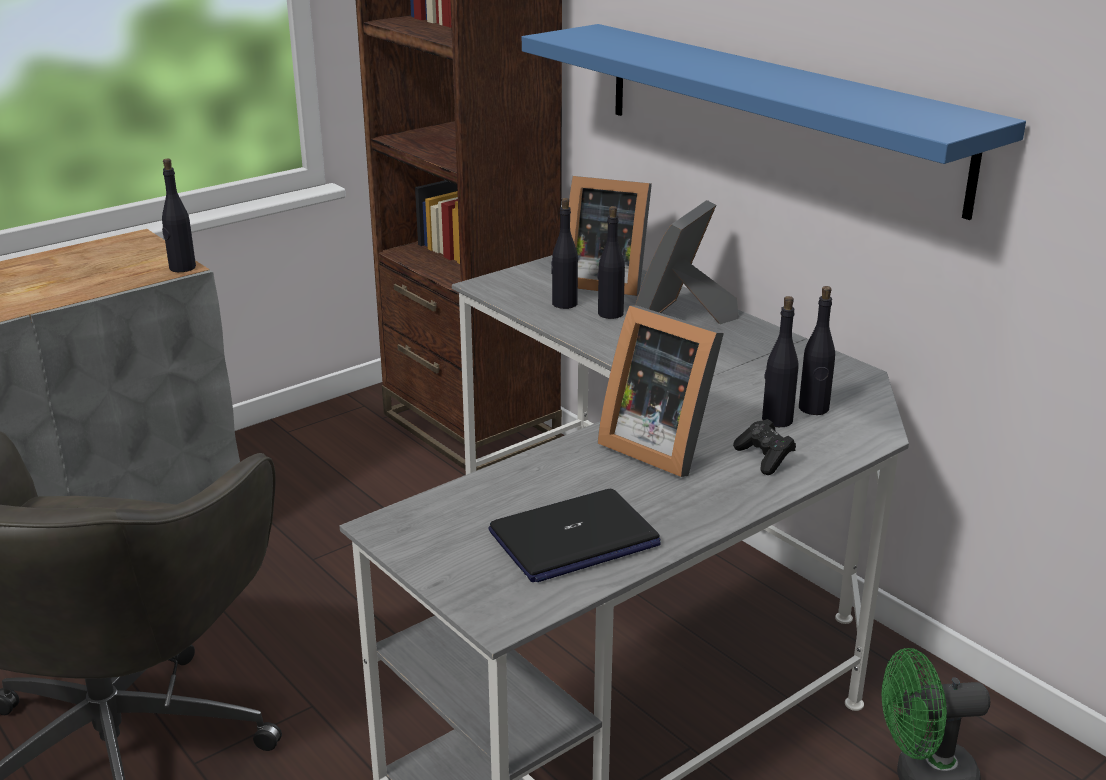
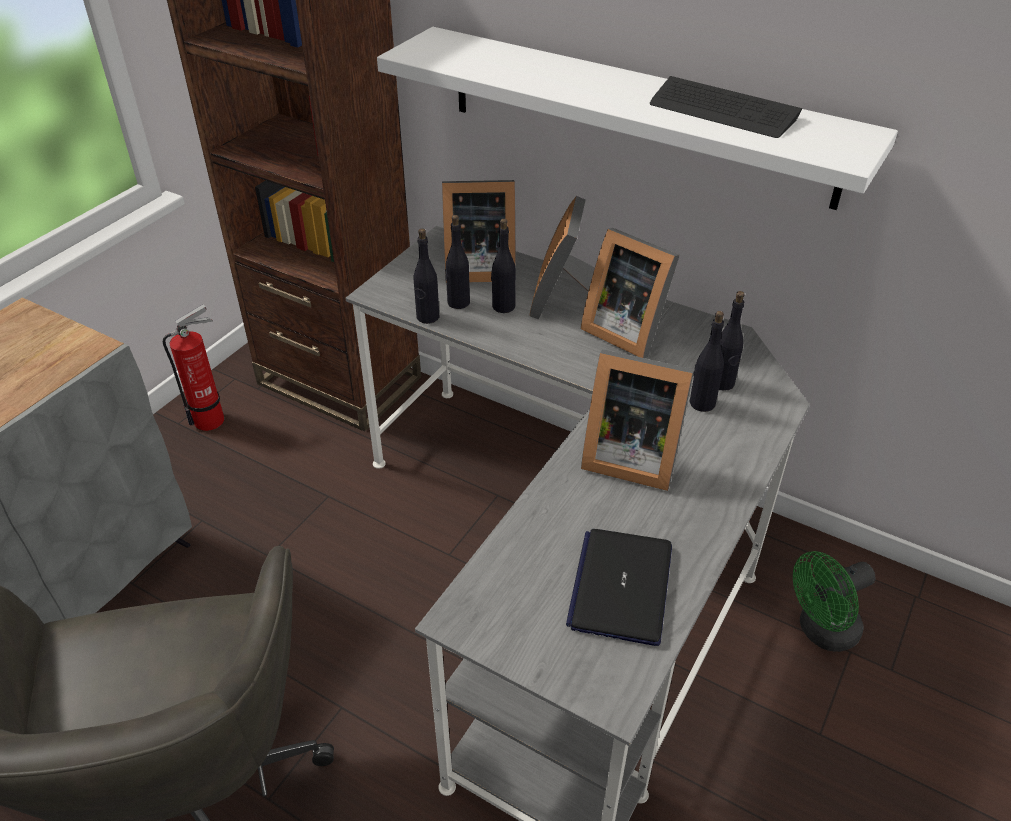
camera: 20 degrees left, 15 degrees up
black bottle [162,159,196,272] -> black bottle moved to [414,228,440,324]
laptop [488,489,661,582] -> laptop turned 150 degrees clockwise [566,529,672,646]
blue shelf [522,24,1026,220] -> white shelf [377,27,898,210]
black game controller [733,419,796,475] -> none
none -> fire extinguisher [163,304,224,431]
none -> picture frame [581,228,680,358]
none -> keyboard [650,76,802,138]

